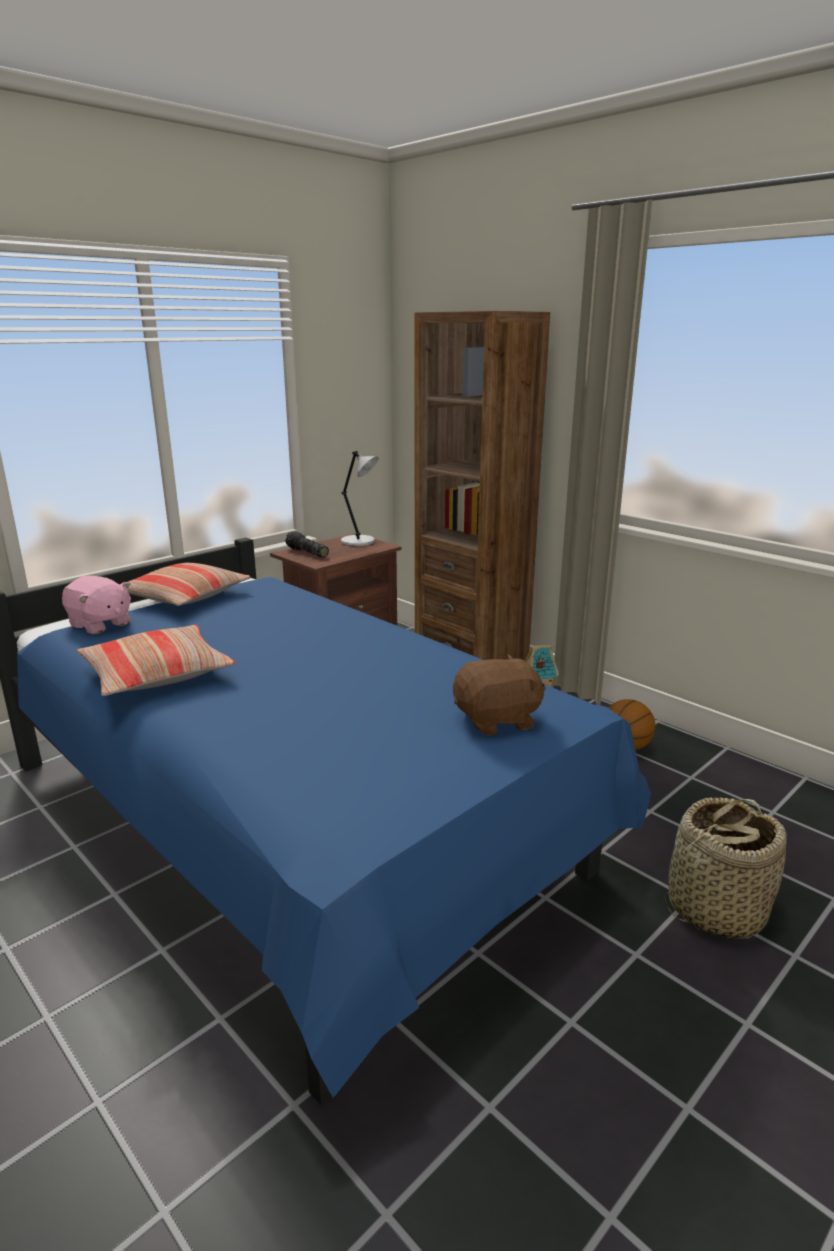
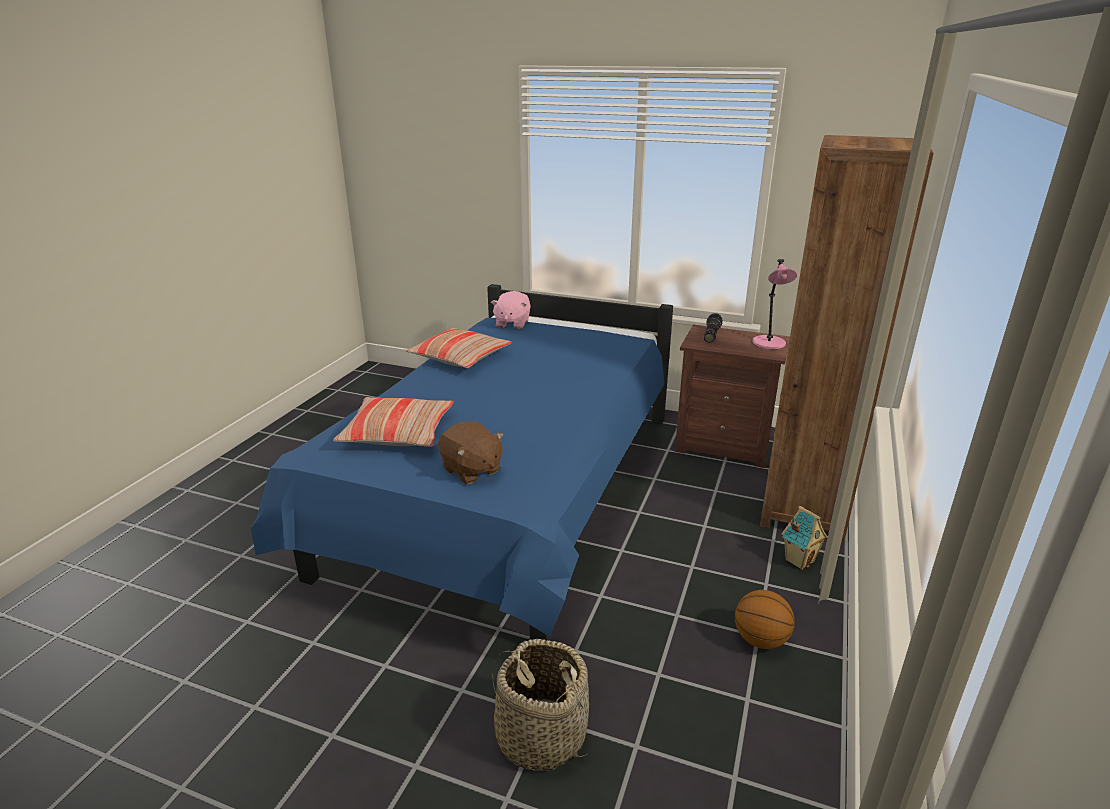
camera: 65 degrees right, 5 degrees up
pillow [127,562,251,606] -> pillow moved to [333,397,454,447]
grey table lamp [341,451,379,546] -> pink table lamp [752,259,797,349]

